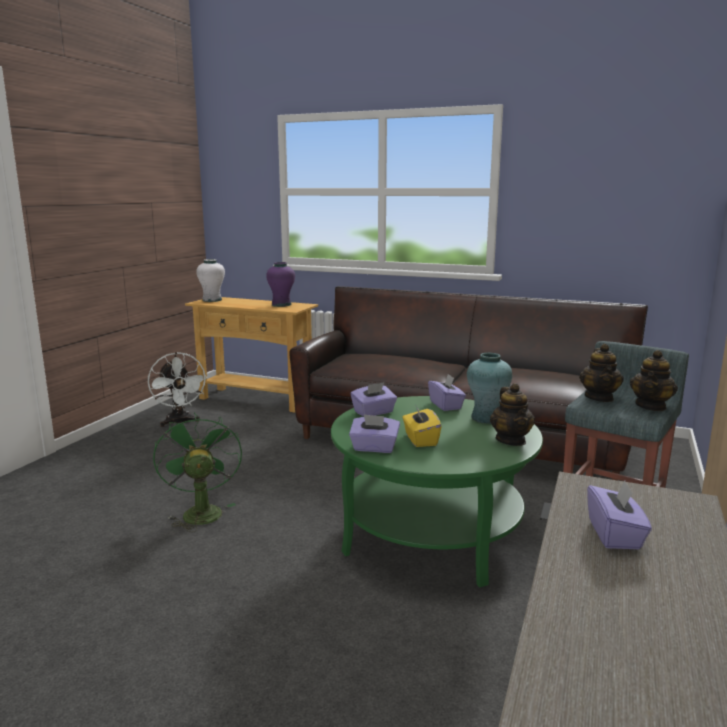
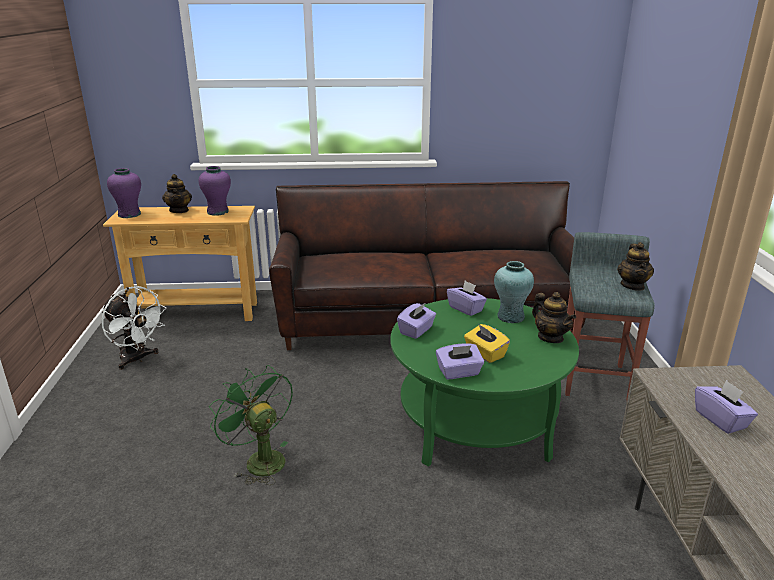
camera: 25 degrees left, 10 degrees up
white vase [196,259,225,302] -> purple vase [107,168,141,218]
teapot [579,344,624,402] -> teapot moved to [162,174,192,213]

